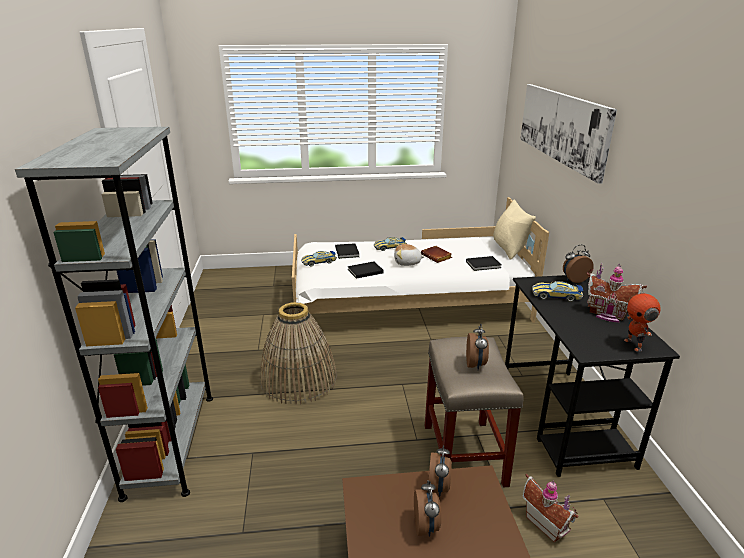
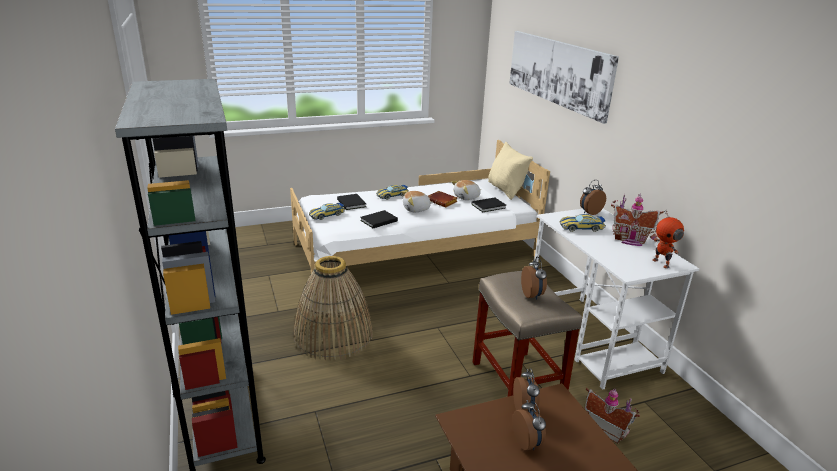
camera: 15 degrees left, 0 degrees up
black desk [505,275,680,477] -> white desk [533,209,699,390]
none -> plush toy [451,180,481,200]

